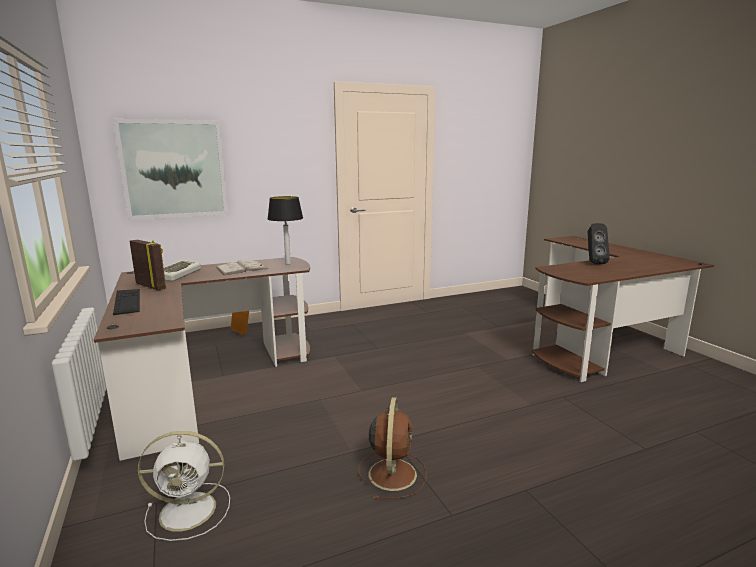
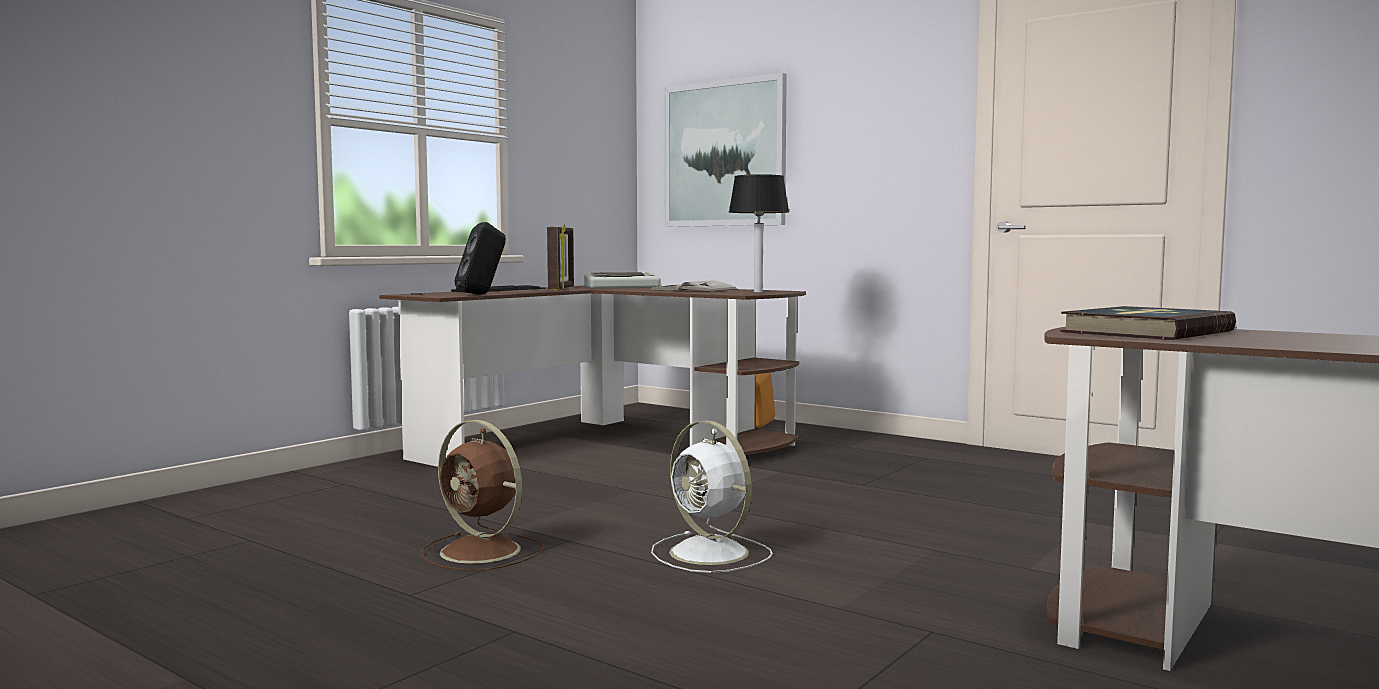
camera: 60 degrees right, 10 degrees down
white fan [138,431,230,541] -> white fan moved to [651,420,773,573]
brown fan [358,397,427,499] -> brown fan turned 60 degrees clockwise [421,420,544,571]
black speaker [588,223,610,264] -> black speaker moved to [454,222,506,295]
none -> book [1060,306,1236,340]

